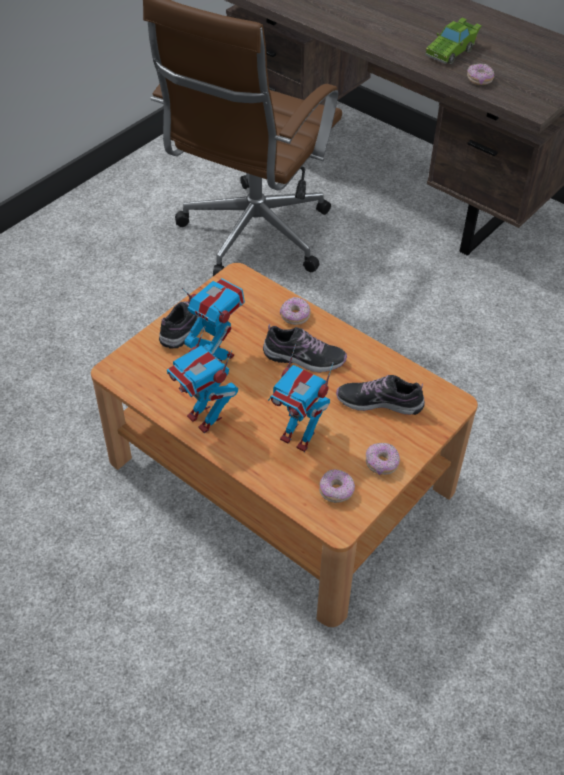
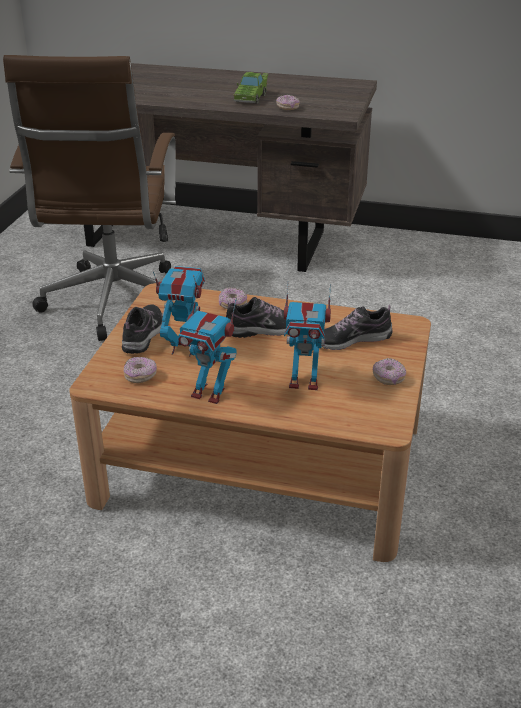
camera: 25 degrees left, 15 degrees down
donut [319,469,355,503] -> donut moved to [123,357,157,383]

